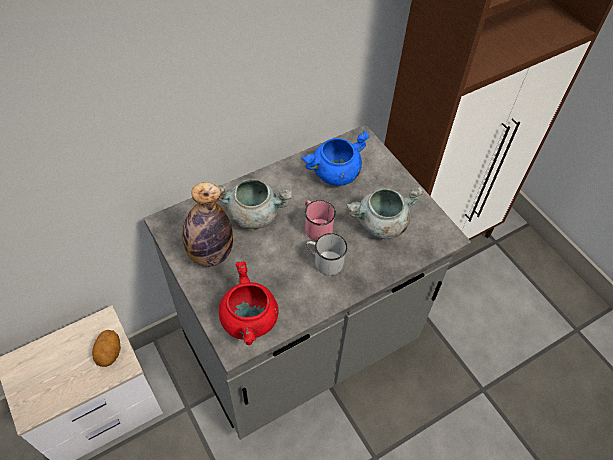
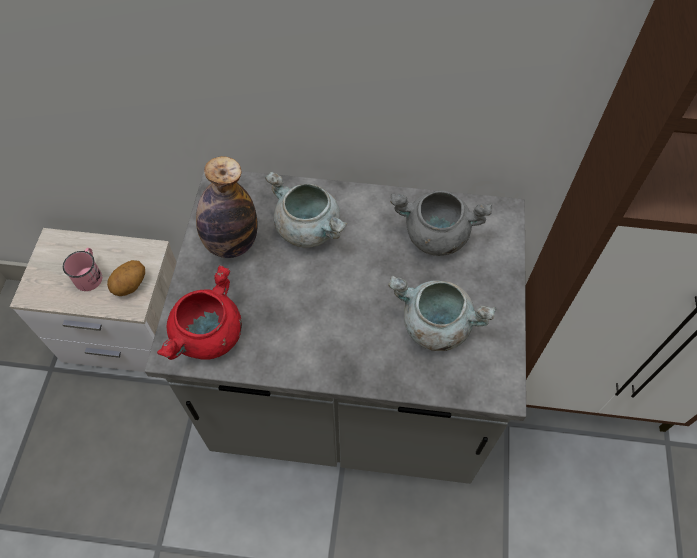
camera: 40 degrees right, 5 degrees up
blue cooking pot [302,131,370,186] -> grey cooking pot [390,191,492,256]
pink mug [305,200,336,241] -> pink mug moved to [63,248,102,291]
white mug [306,233,347,275] -> none

